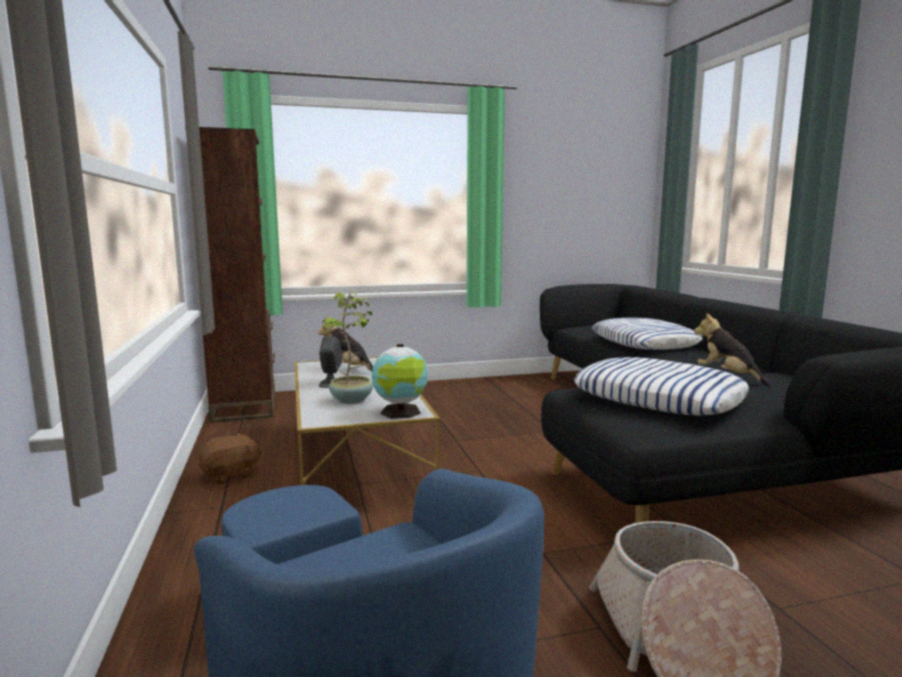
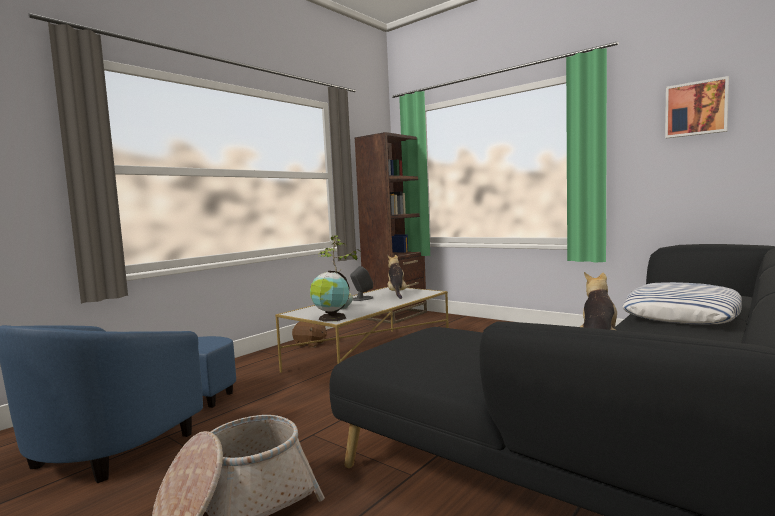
camera: 55 degrees right, 5 degrees down
pillow [574,357,749,415] -> none
none -> picture [665,76,729,138]

